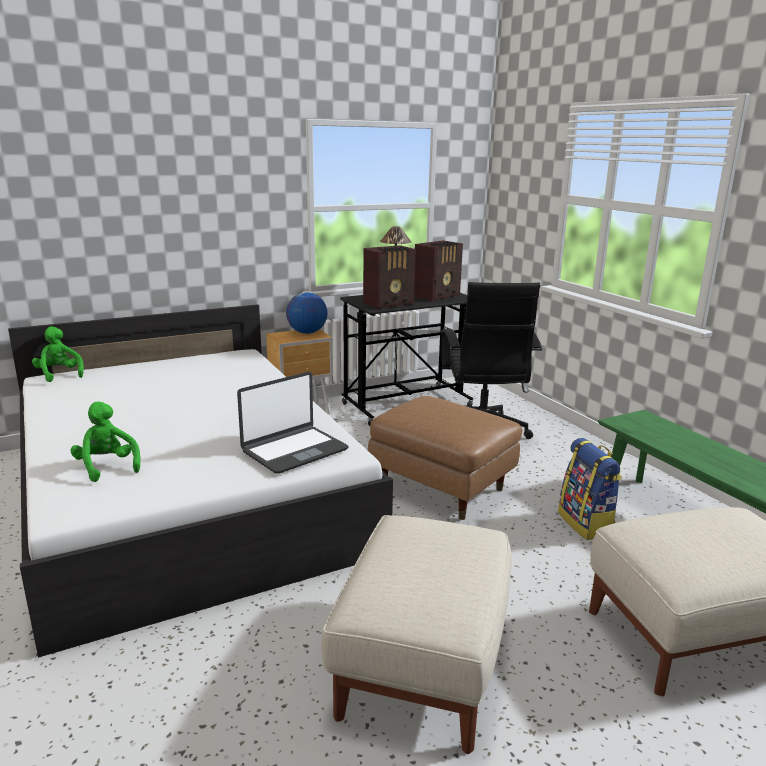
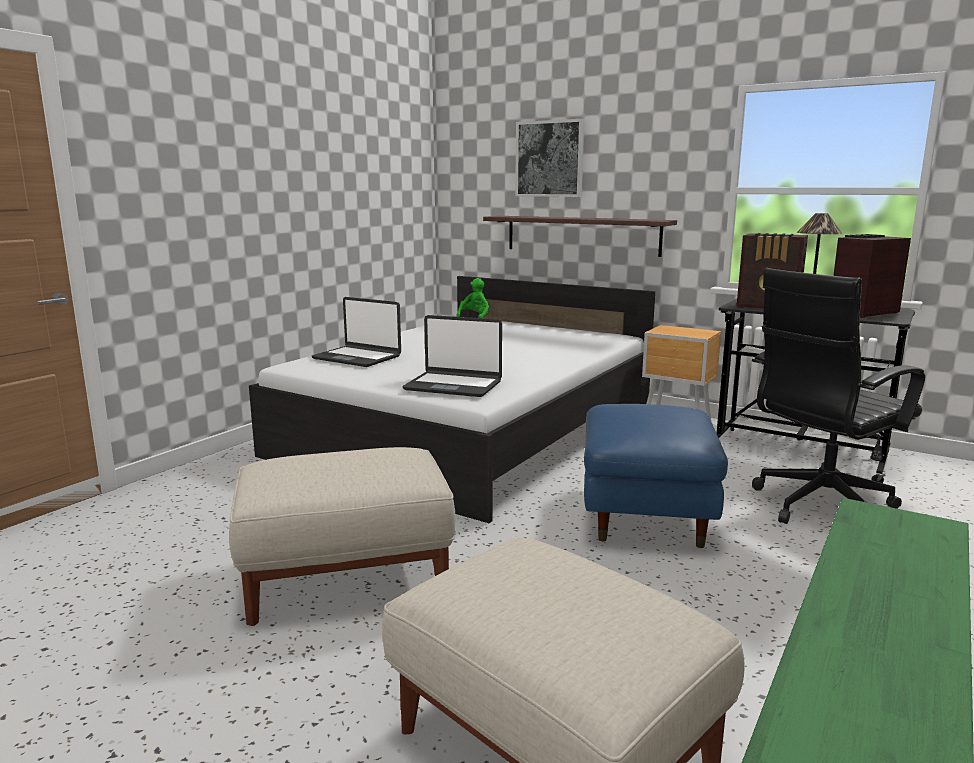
camera: 60 degrees right, 5 degrees down
green plush toy [71,401,140,482] -> laptop [312,297,401,367]
globe [286,292,328,334] -> none
brown ottoman [368,396,522,520] -> blue ottoman [584,404,728,548]
radio [414,240,463,301] -> radio turned 135 degrees clockwise [833,234,911,318]
backpack [558,438,622,540] -> none
none -> shelf [483,216,677,257]
none -> picture [515,119,584,197]

